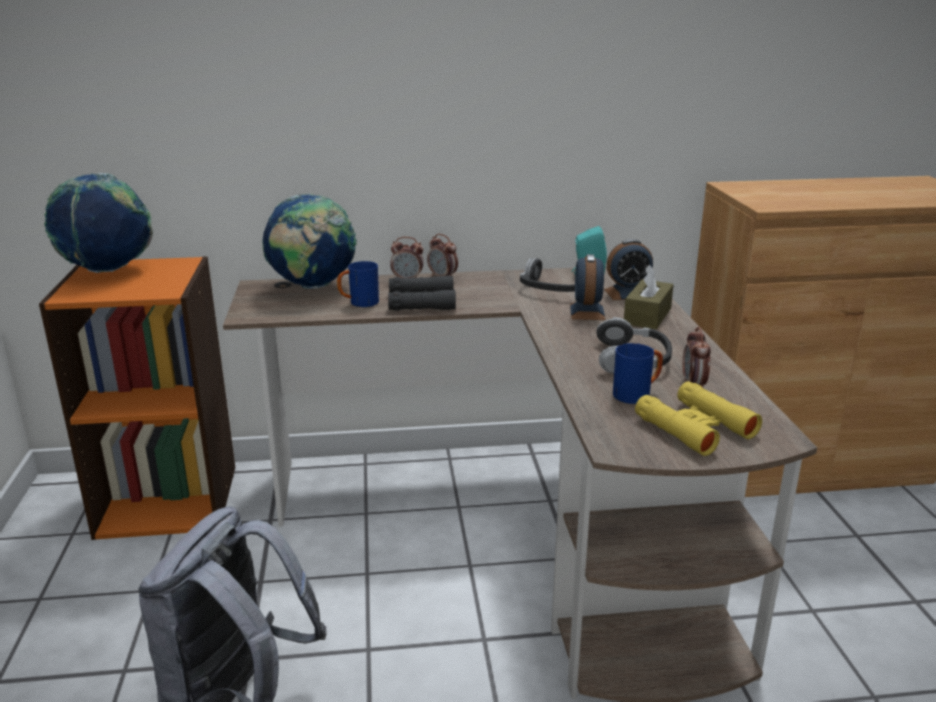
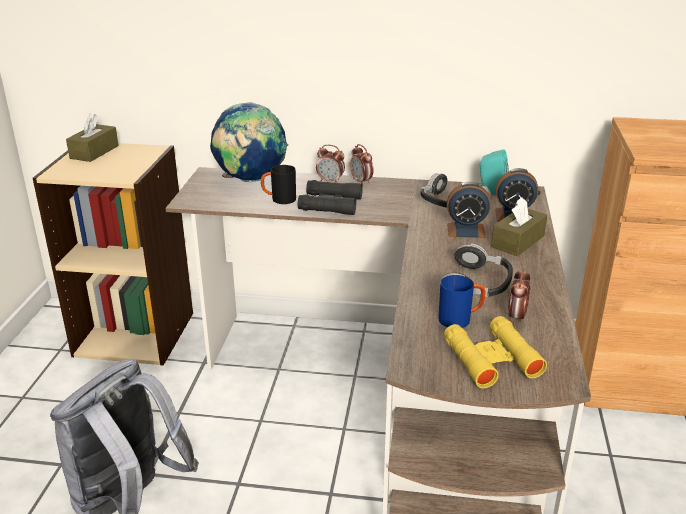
camera: 15 degrees right, 5 degrees up
orange bookcase [39,256,235,540] -> beige bookcase [33,143,193,365]
globe [44,173,153,273] -> brown tissue box [66,113,119,162]
blue mug [337,261,379,307] -> black mug [261,165,296,204]
alarm clock [570,254,605,320] -> alarm clock turned 105 degrees counterclockwise [447,181,491,238]

